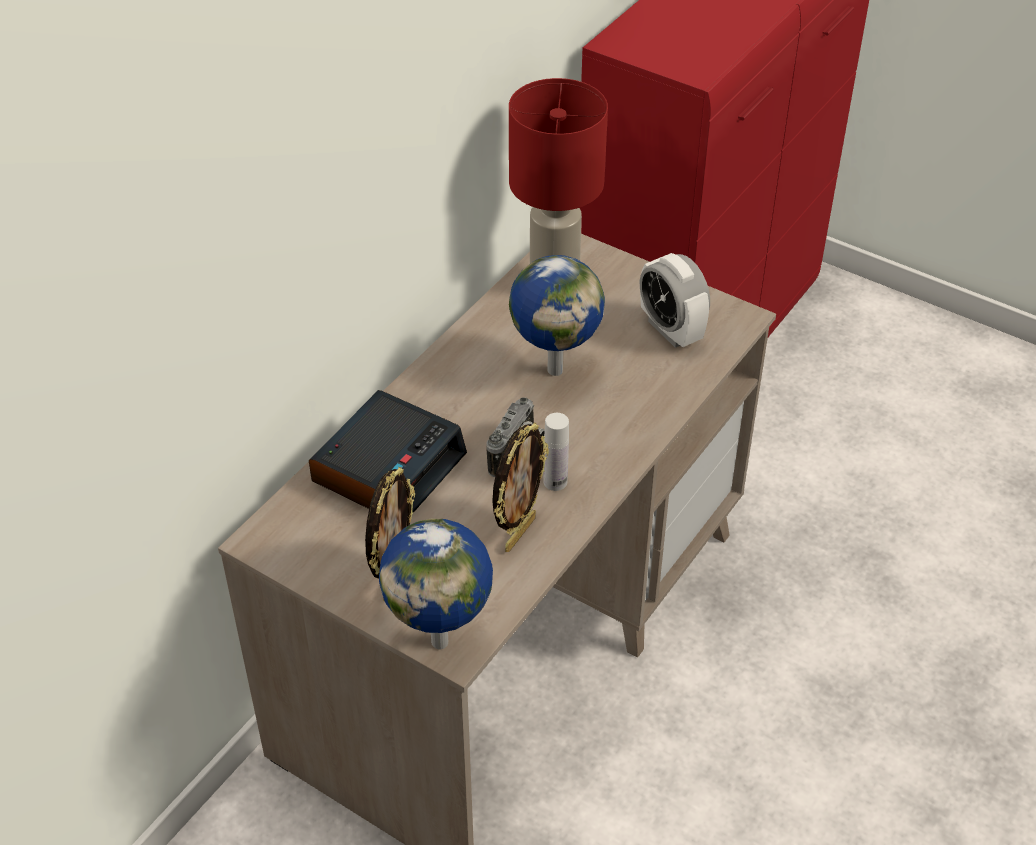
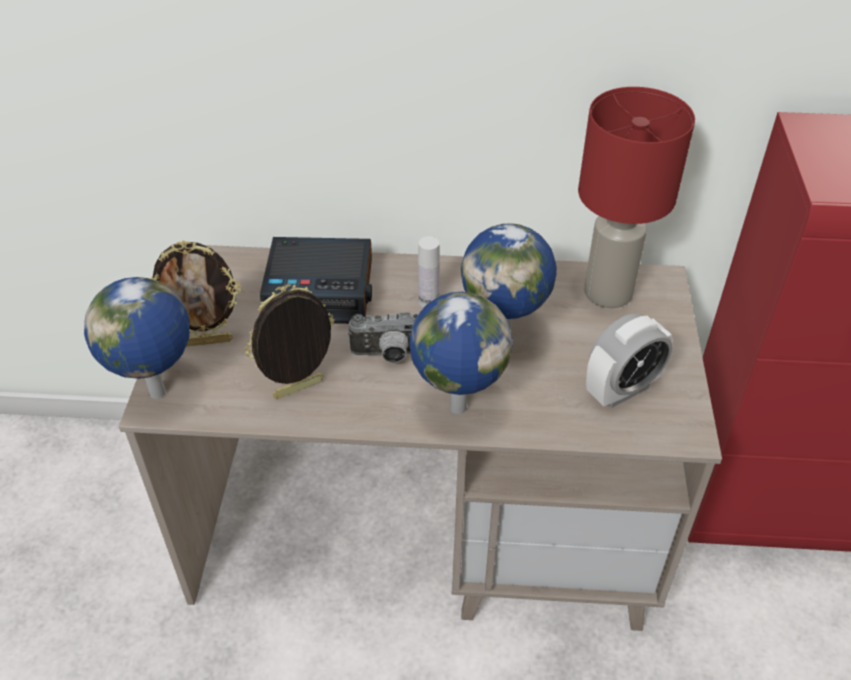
camera: 60 degrees right, 0 degrees up
picture frame [492,422,549,552] -> picture frame turned 150 degrees clockwise [245,284,335,399]
white bottle [543,413,569,491] -> white bottle moved to [418,236,440,307]
alarm clock [640,253,710,348] -> alarm clock turned 150 degrees counterclockwise [586,313,673,408]
none -> globe [409,292,513,414]

